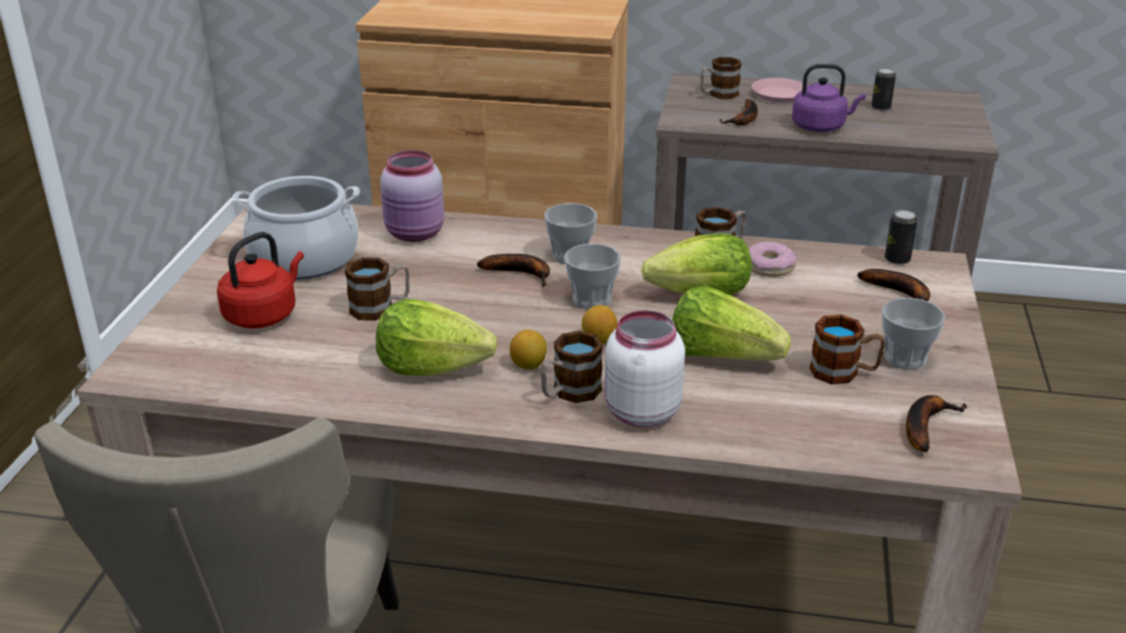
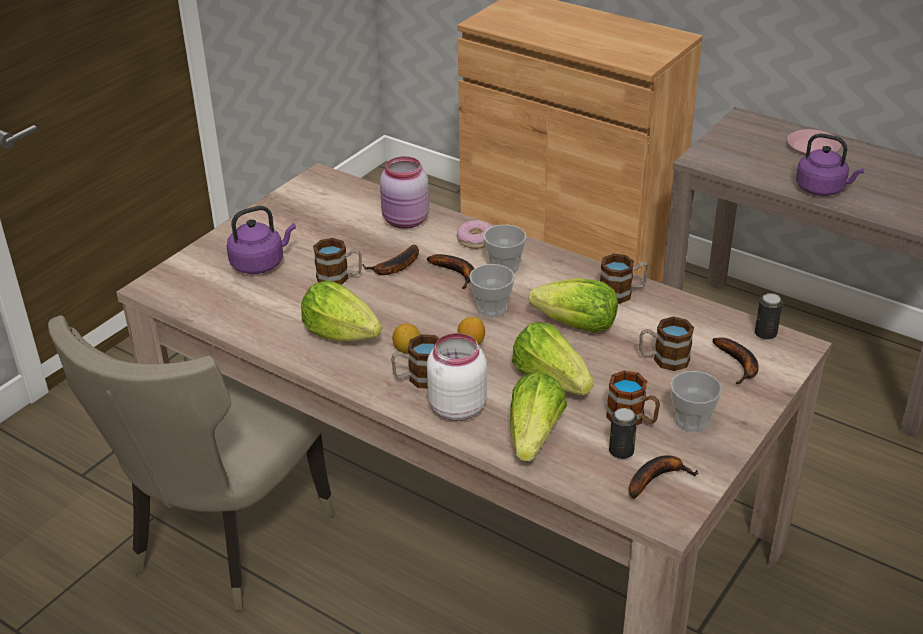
camera: 25 degrees right, 5 degrees up
red kettle [217,232,304,329] -> purple kettle [226,206,296,274]
cooking pot [232,176,360,280] -> none
mug [700,57,742,99] -> mug moved to [639,316,694,371]
banana [719,99,758,125] -> banana moved to [363,245,419,275]
donut [749,241,797,277] -> donut moved to [457,220,493,249]
can [871,68,896,110] -> can moved to [609,408,637,459]
none -> lettuce [510,372,567,461]

